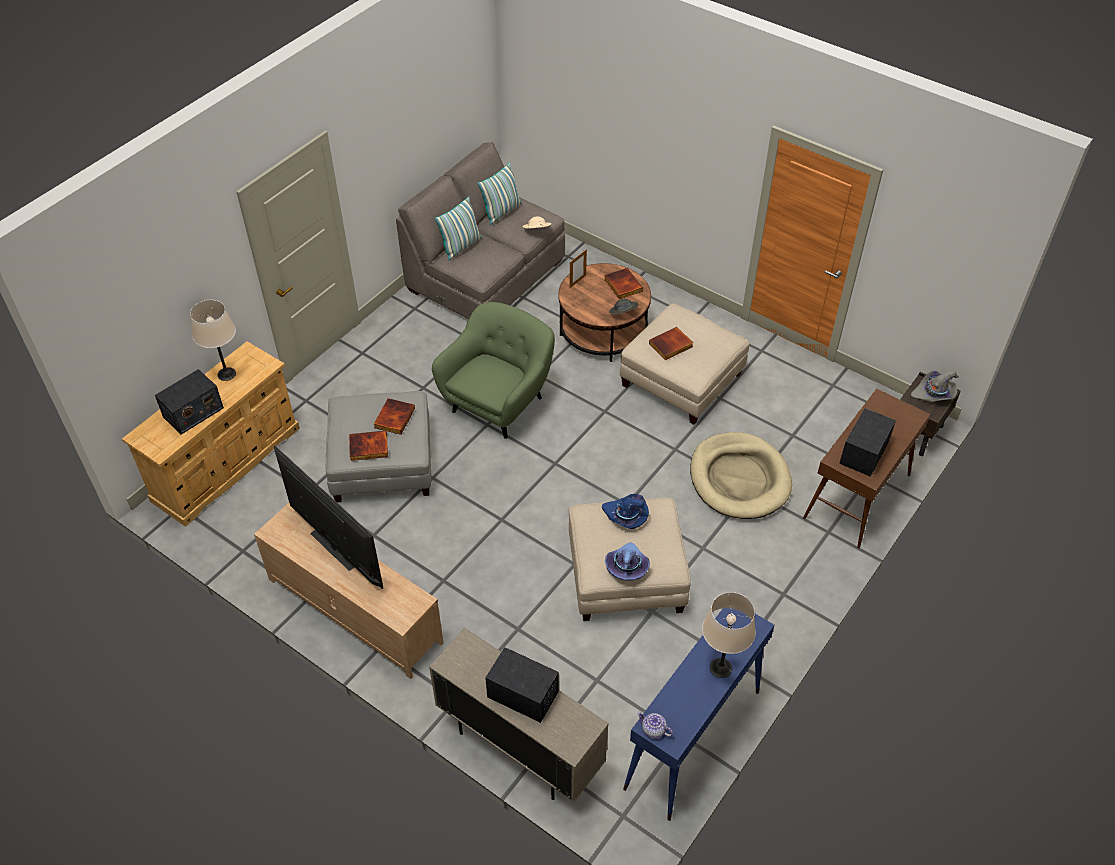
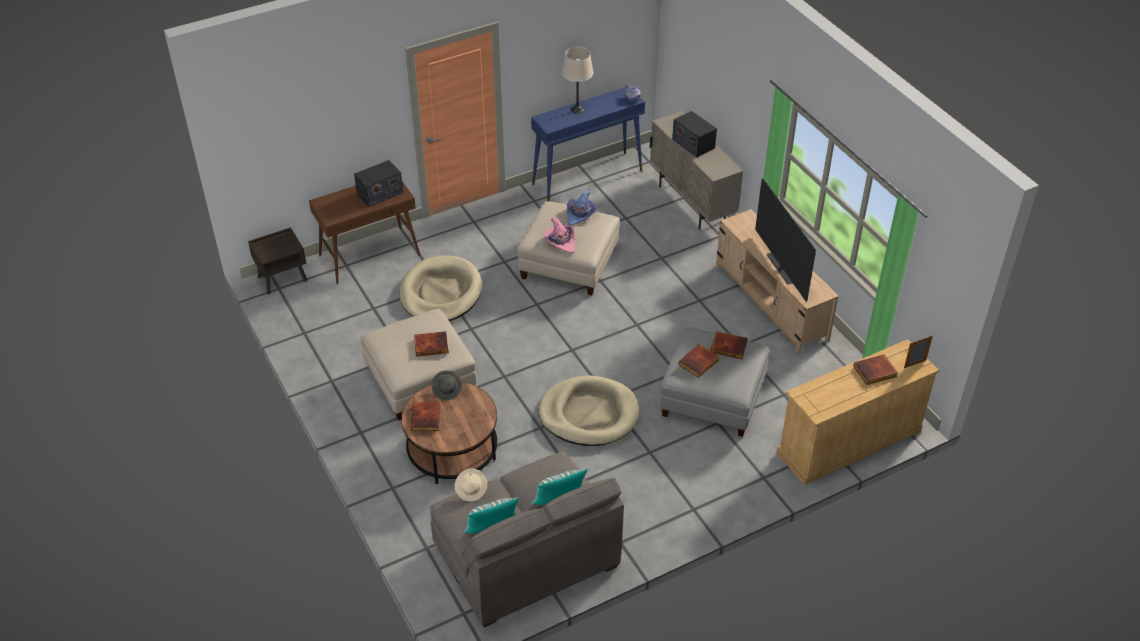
camera: 155 degrees left, 5 degrees down
radio [155,369,224,434] -> book [853,354,898,385]
beige table lamp [190,300,236,381] -> none
green armchair [432,302,555,439] -> beige dog bed [539,375,639,446]
picture frame [570,249,587,288] -> picture frame moved to [904,335,933,368]
blue hat [602,494,649,529] -> pink hat [544,217,575,253]
grey hat [911,371,959,402] -> none

